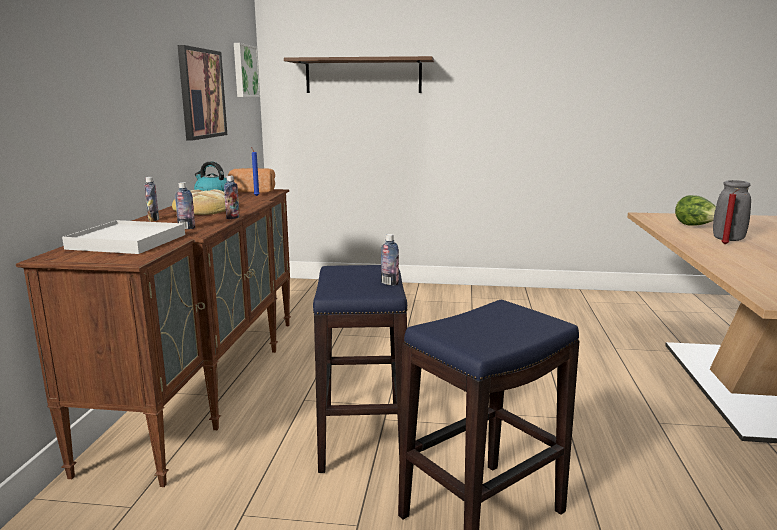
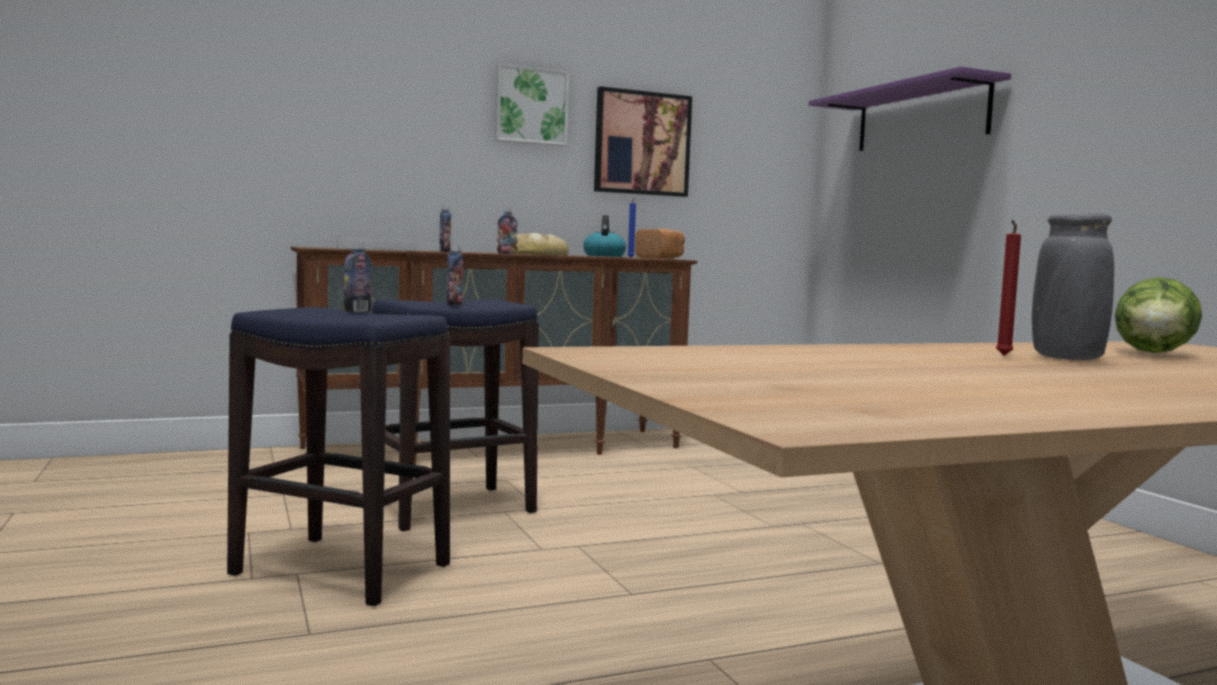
camera: 60 degrees right, 10 degrees down
bottle [144,177,159,221] -> bottle moved to [344,242,372,312]
picture [234,43,260,97] -> picture moved to [495,64,569,146]
brown shelf [284,56,434,93] -> purple shelf [809,66,1011,151]

